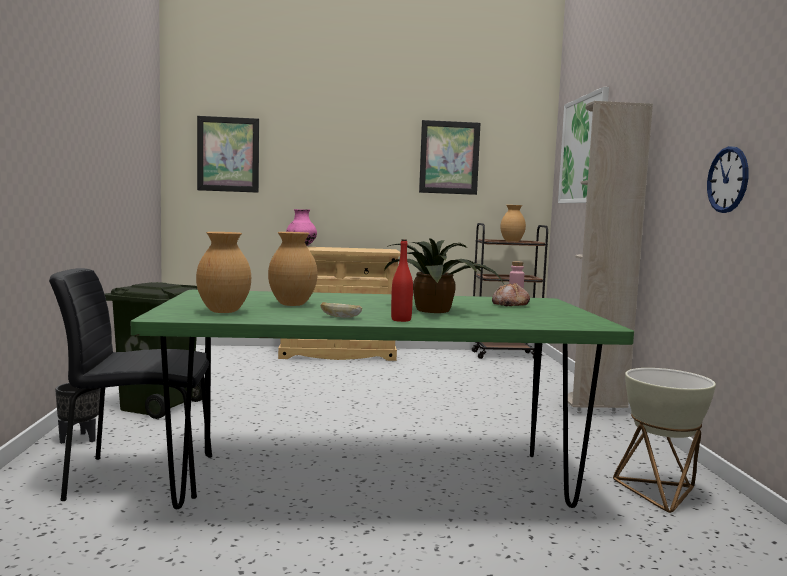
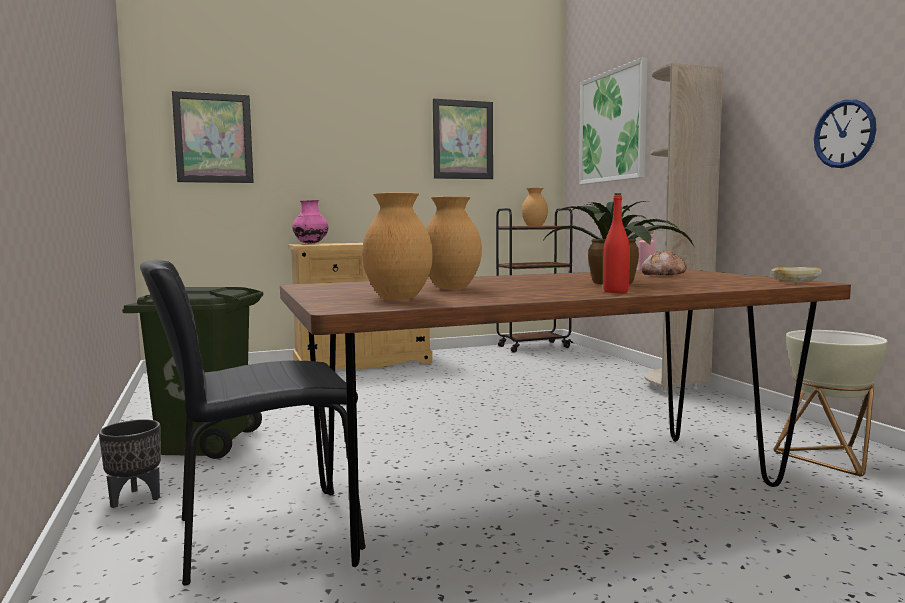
camera: 15 degrees left, 0 degrees up
green dining table [131,290,634,509] -> brown dining table [280,269,851,567]
bread [320,302,362,318] -> bread moved to [771,267,822,283]

